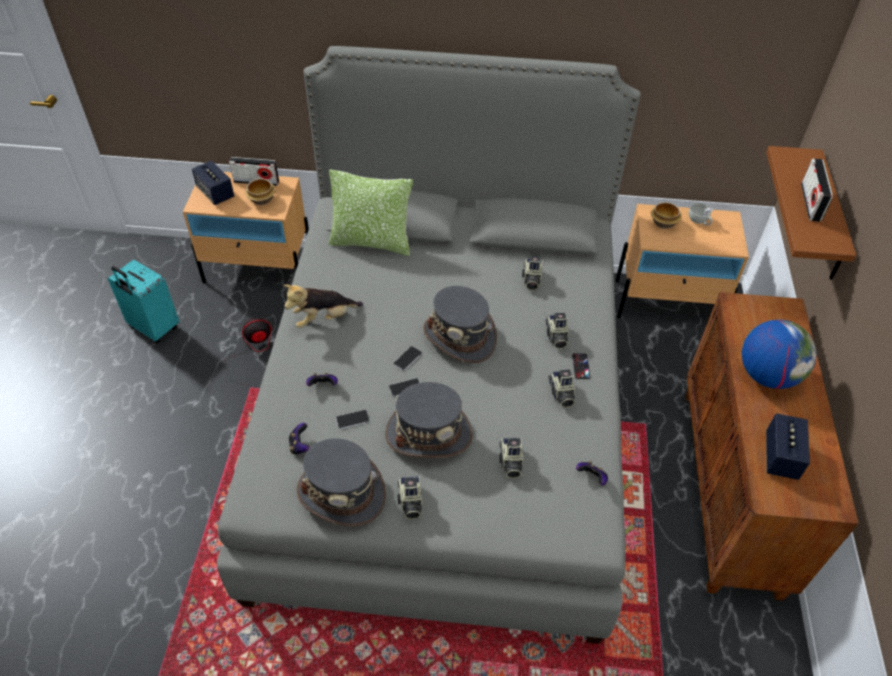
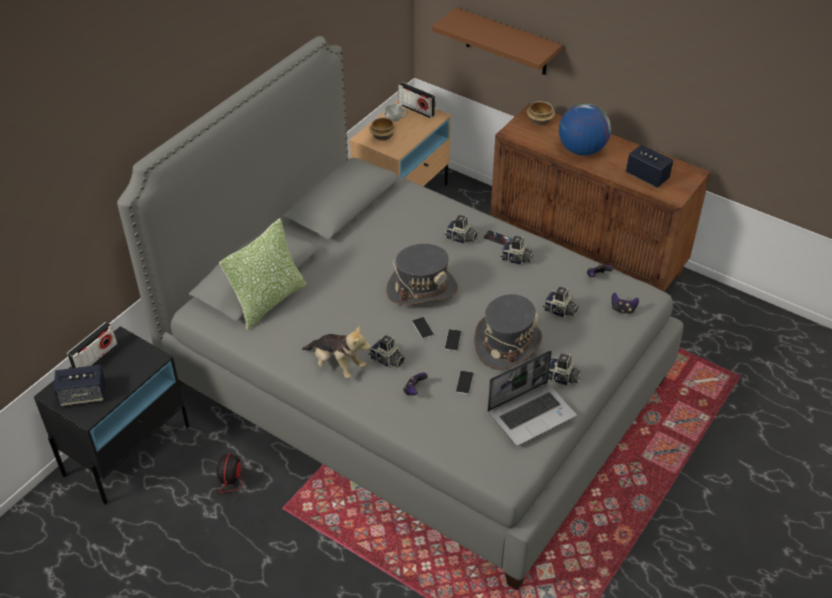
camera: 60 degrees left, 5 degrees down
turquoise suitcase [108,259,180,343] -> none
beige nightstand [183,172,309,283] -> black nightstand [34,326,189,505]
bowl [245,179,275,205] -> bowl moved to [527,101,555,126]
plush toy [284,284,363,328] -> plush toy turned 60 degrees counterclockwise [302,325,371,378]
game controller [289,423,310,455] -> game controller moved to [612,293,639,314]
grey hat [297,438,386,526] -> laptop [487,350,577,446]
camera [522,256,543,291] -> camera moved to [369,335,405,368]
radio [801,159,833,222] -> radio moved to [398,82,435,118]

